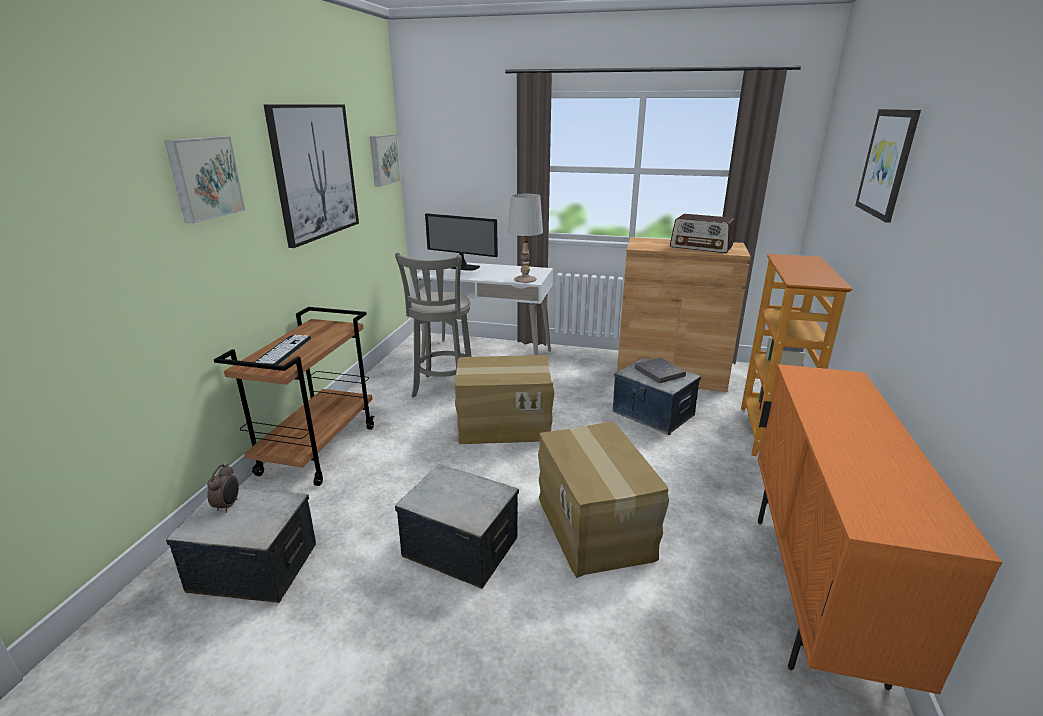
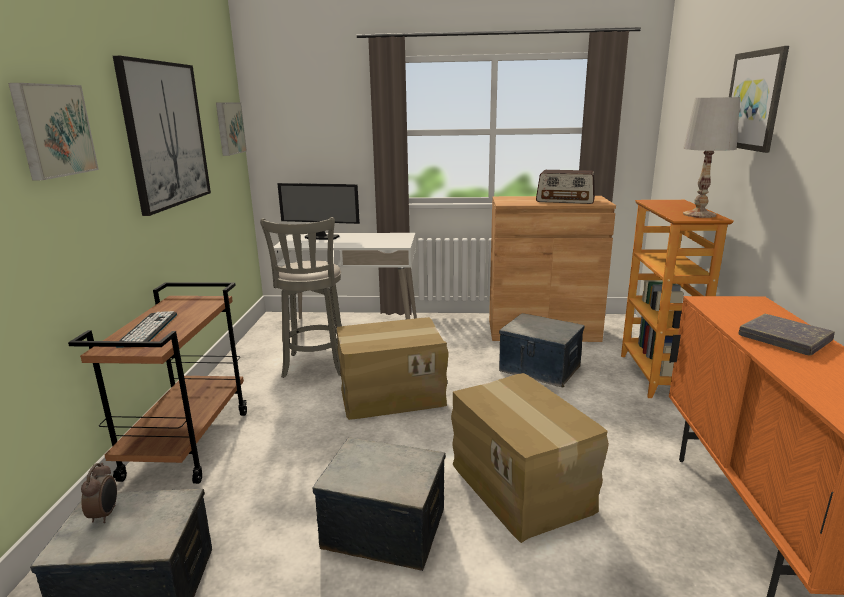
camera: 10 degrees left, 5 degrees down
white table lamp [508,194,543,283] -> white table lamp moved to [683,97,740,218]
grey book [635,357,686,383] -> grey book moved to [738,314,835,356]

